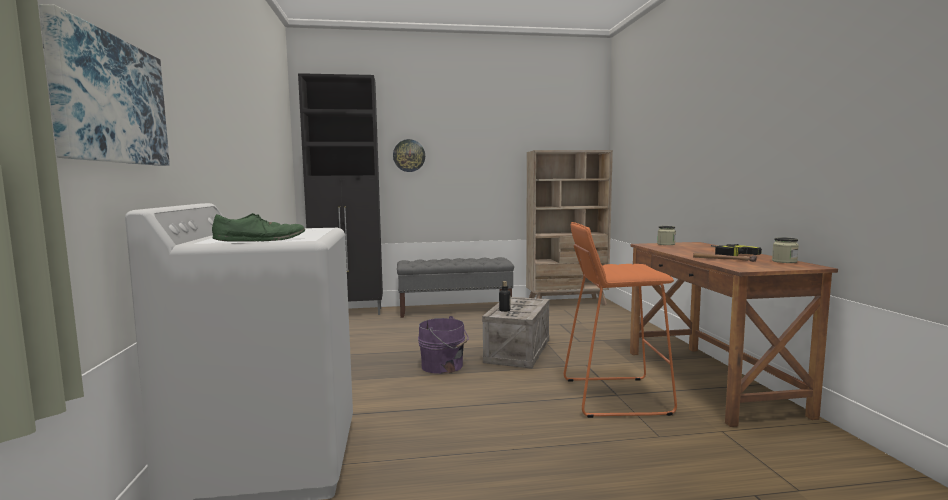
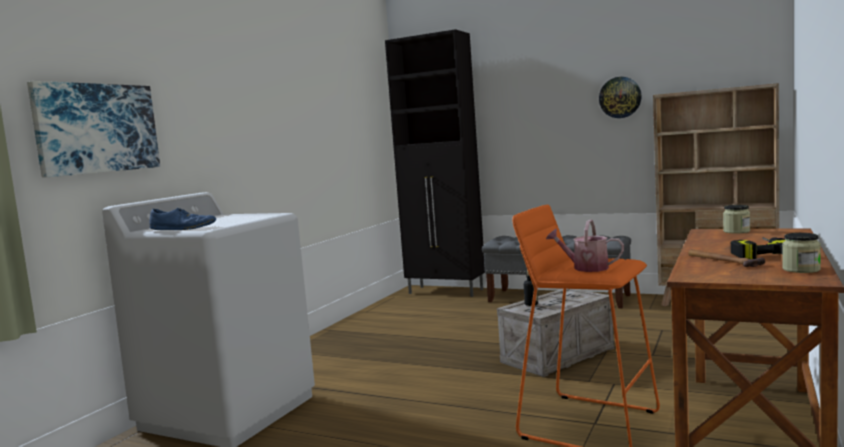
camera: 35 degrees right, 0 degrees up
green shoe [212,213,305,242] -> blue shoe [149,207,216,230]
wall clock [393,139,425,172] -> wall clock moved to [599,77,642,118]
purple bucket [418,316,469,374] -> none
none -> watering can [546,220,624,272]

